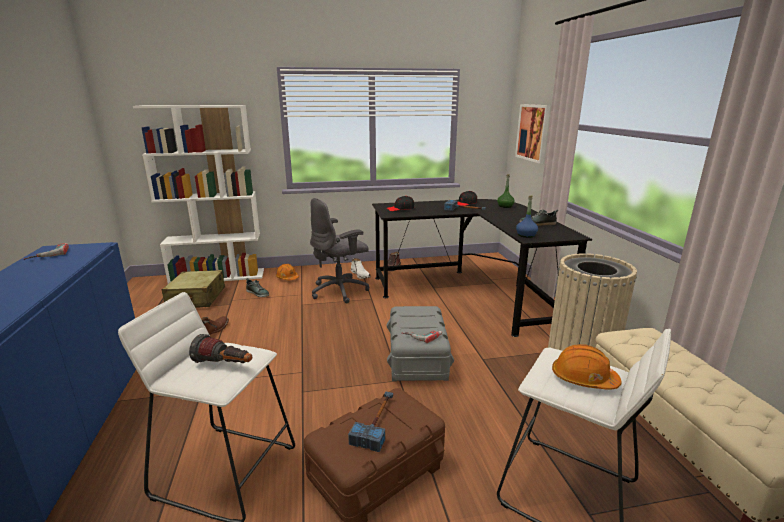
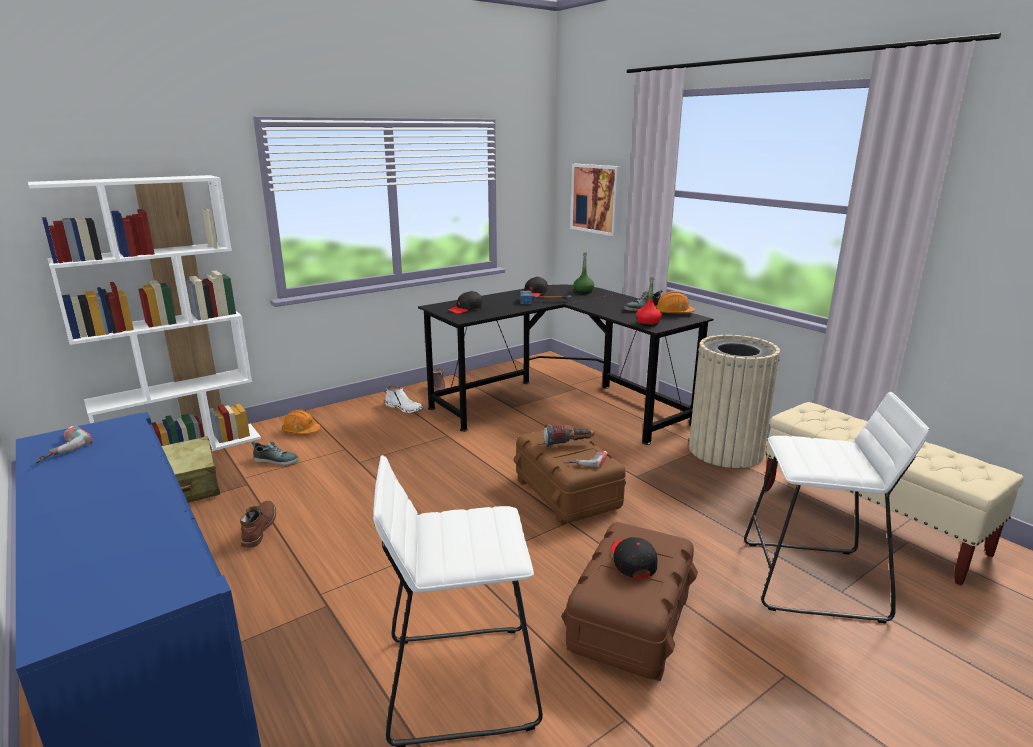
camera: 25 degrees left, 0 degrees up
flashlight [189,334,252,363] -> flashlight moved to [544,424,594,447]
grey office chair [310,198,369,303] -> none
hammer [348,392,393,452] -> black cap [611,537,657,578]
grey storage box [387,306,454,381] -> brown storage box [514,425,626,525]
blue bottle [516,196,538,238] -> red bottle [636,276,662,326]
orange hard hat [552,344,622,390] -> orange hard hat moved to [655,291,695,315]

